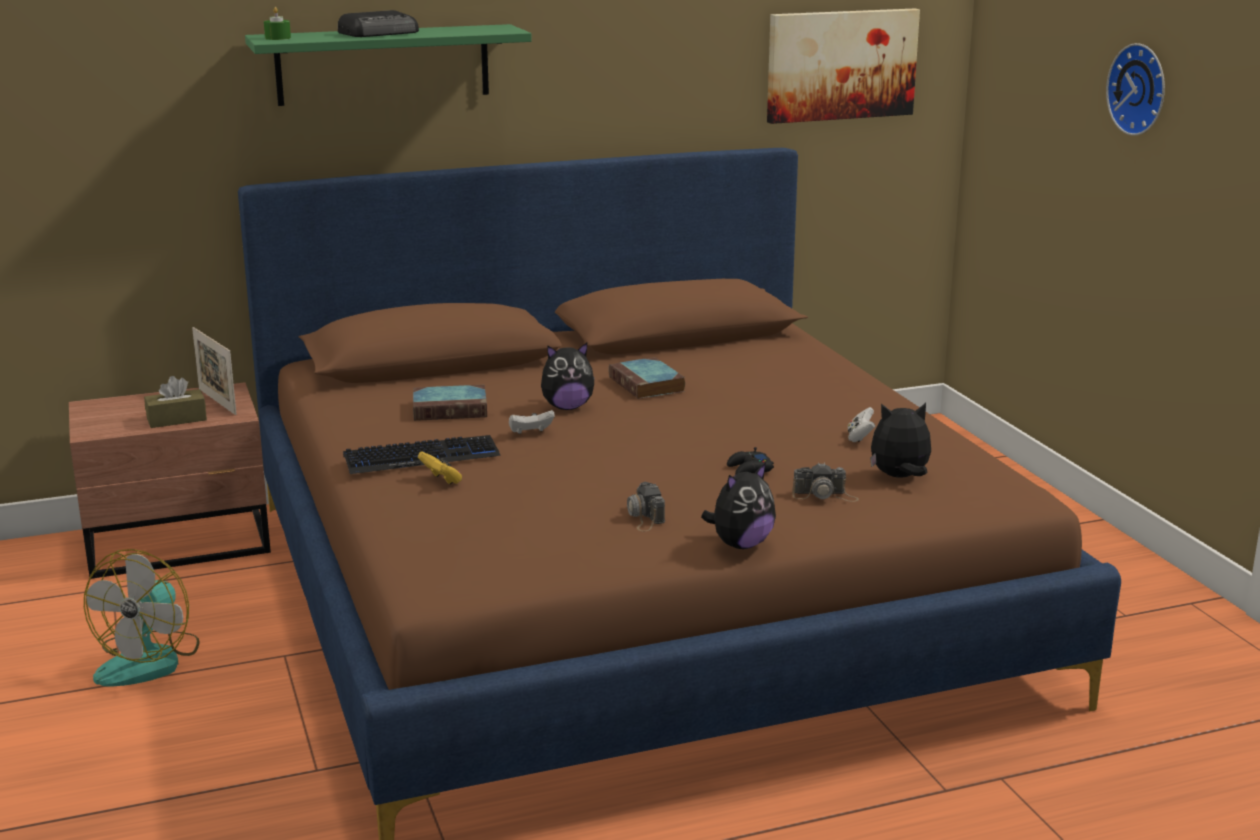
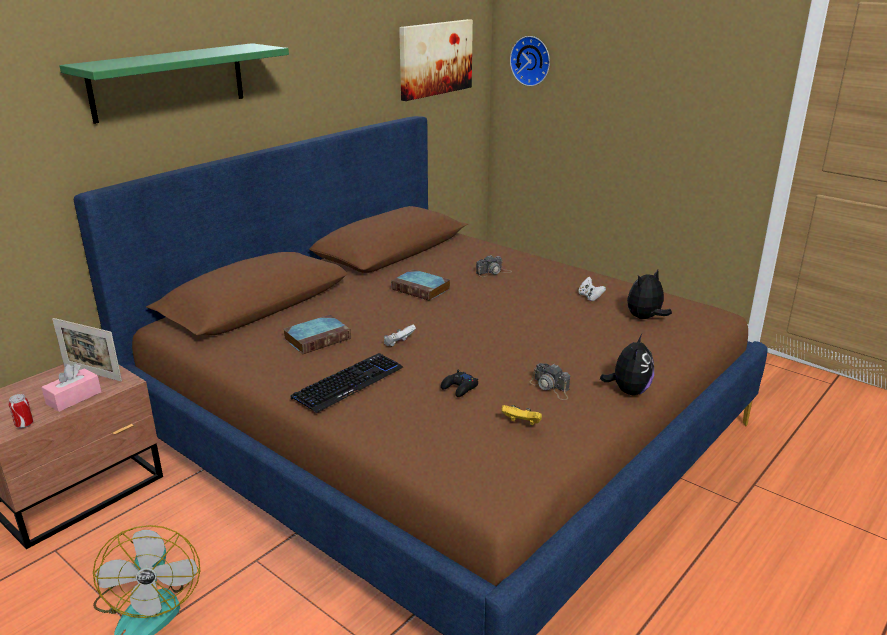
camera: 30 degrees left, 5 degrees up
brown tissue box [144,376,207,428] -> pink tissue box [41,364,102,412]
green candle [264,7,291,40] -> none
radio [338,10,419,37] -> none
yellow game controller [418,452,462,485] -> yellow game controller moved to [501,405,542,425]
plush toy [541,343,595,410] -> none
black game controller [727,447,774,475] -> black game controller moved to [441,370,478,397]
camera [792,462,859,502] -> camera moved to [476,255,512,277]
wall clock [1106,43,1165,136] -> wall clock moved to [510,36,550,86]
none -> can [8,394,34,428]

